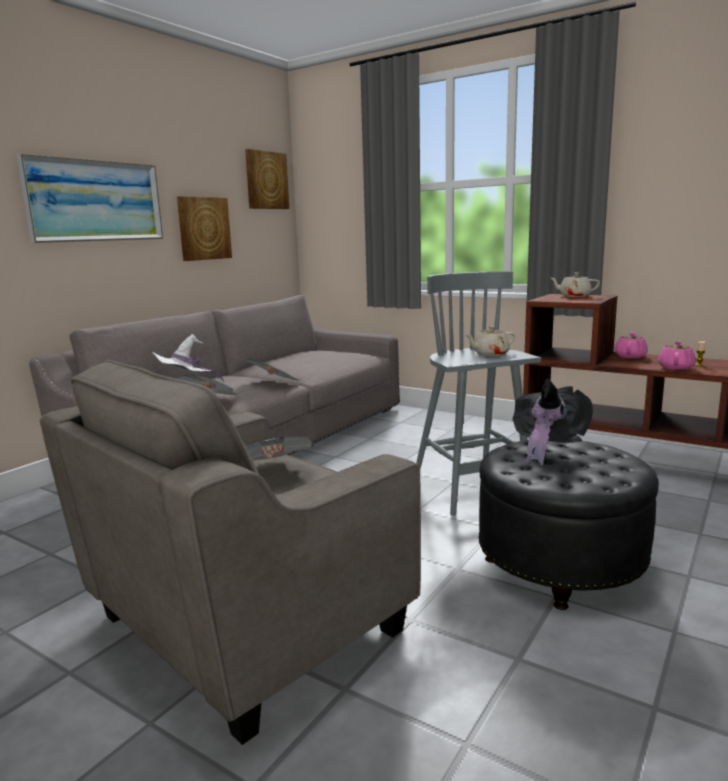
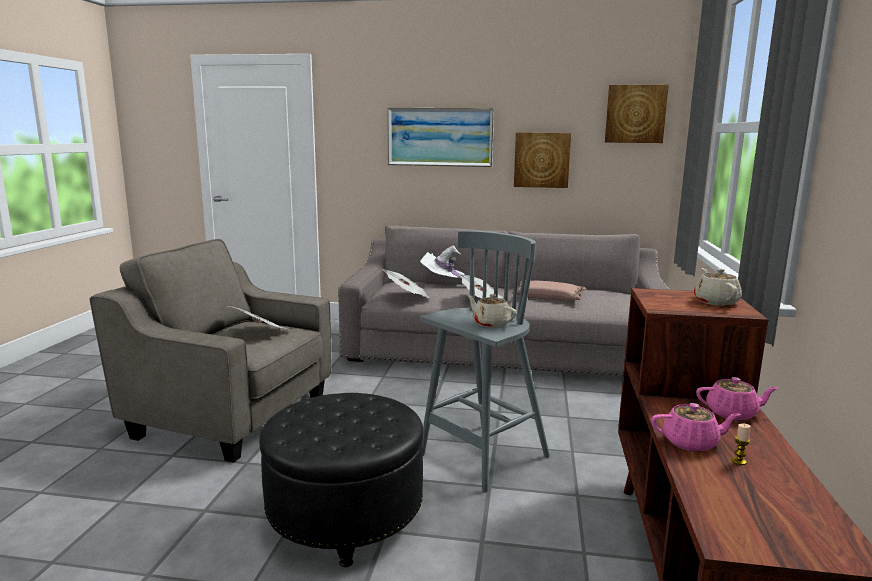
camera: 65 degrees right, 0 degrees up
black hat [513,379,593,466] -> none
none -> beige pillow [511,281,586,301]

